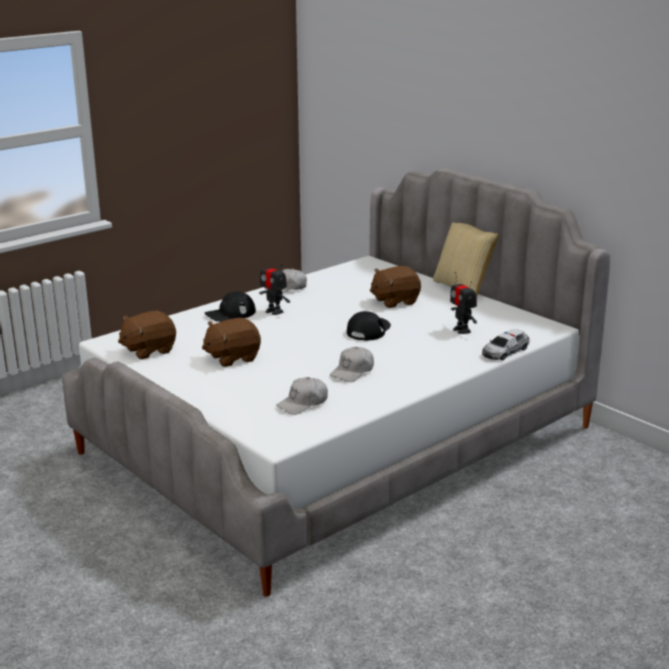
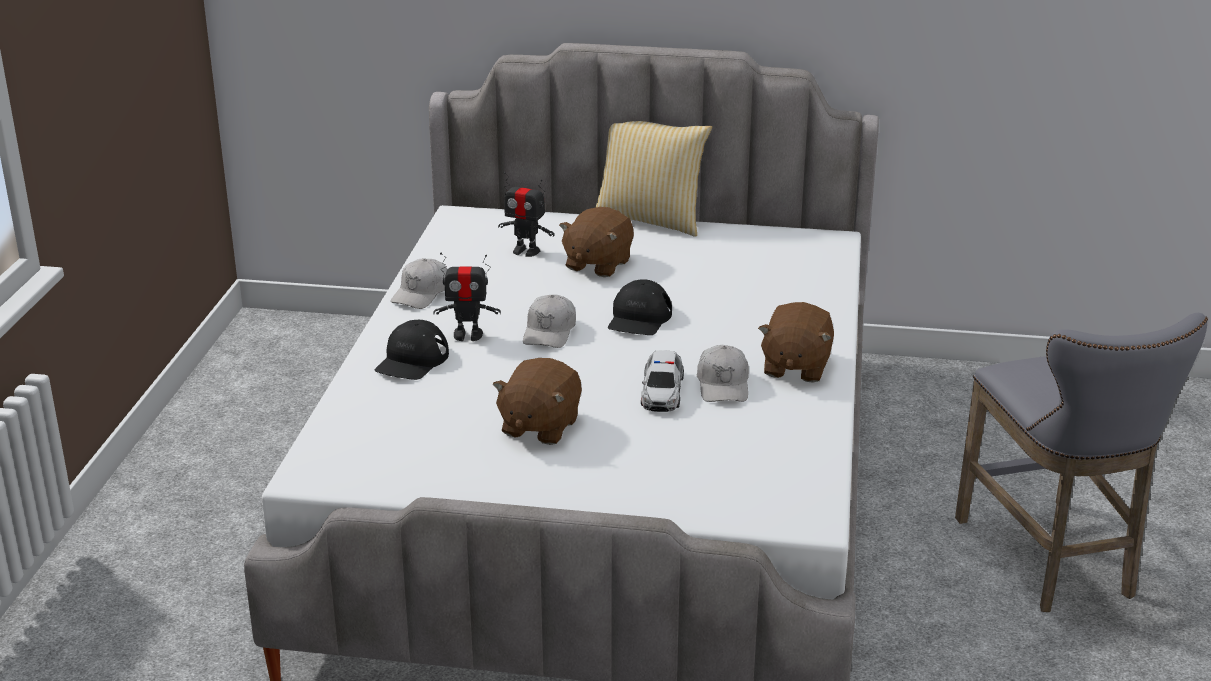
camera: 40 degrees left, 5 degrees up
brown plush toy [118,311,176,359] -> brown plush toy moved to [758,302,834,383]
white cap [276,377,328,415] -> white cap moved to [523,294,576,348]
black cap [347,311,391,341] -> black cap turned 150 degrees counterclockwise [608,279,672,335]
toy robot [450,272,477,334] -> toy robot moved to [498,172,555,257]
toy car [482,329,530,361] -> toy car moved to [641,350,684,412]
none -> grey stool [955,313,1208,612]

